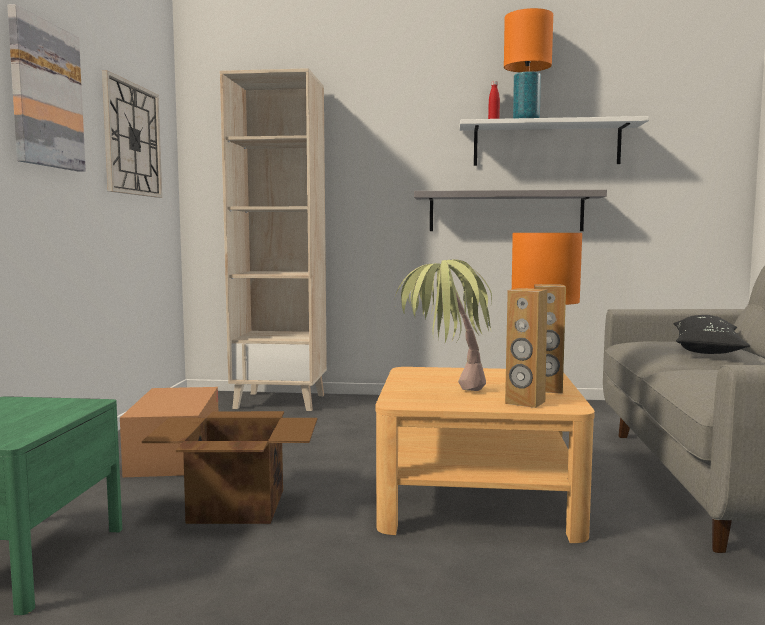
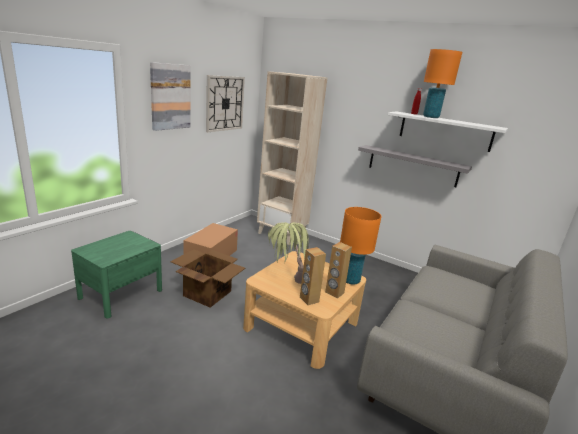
camera: 25 degrees right, 15 degrees up
black pillow [674,315,750,354] -> none

